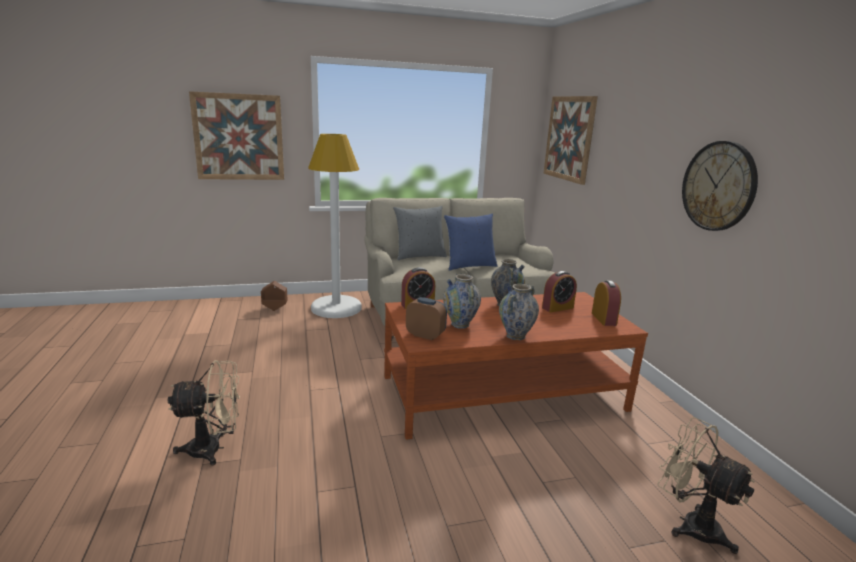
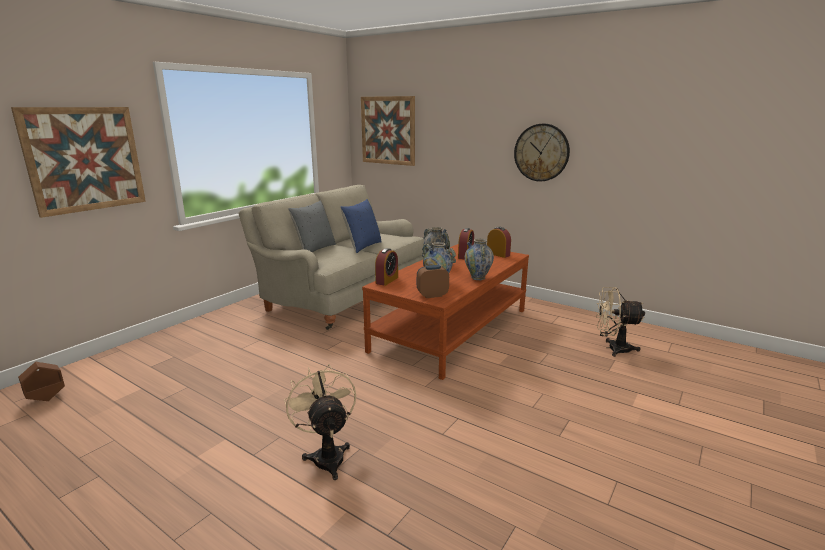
camera: 40 degrees left, 0 degrees up
beige fan [168,360,240,465] -> beige fan turned 60 degrees counterclockwise [284,364,356,480]
brown planter [261,281,288,311] -> brown planter moved to [18,362,65,401]
white floor lamp [308,134,361,318] -> none

